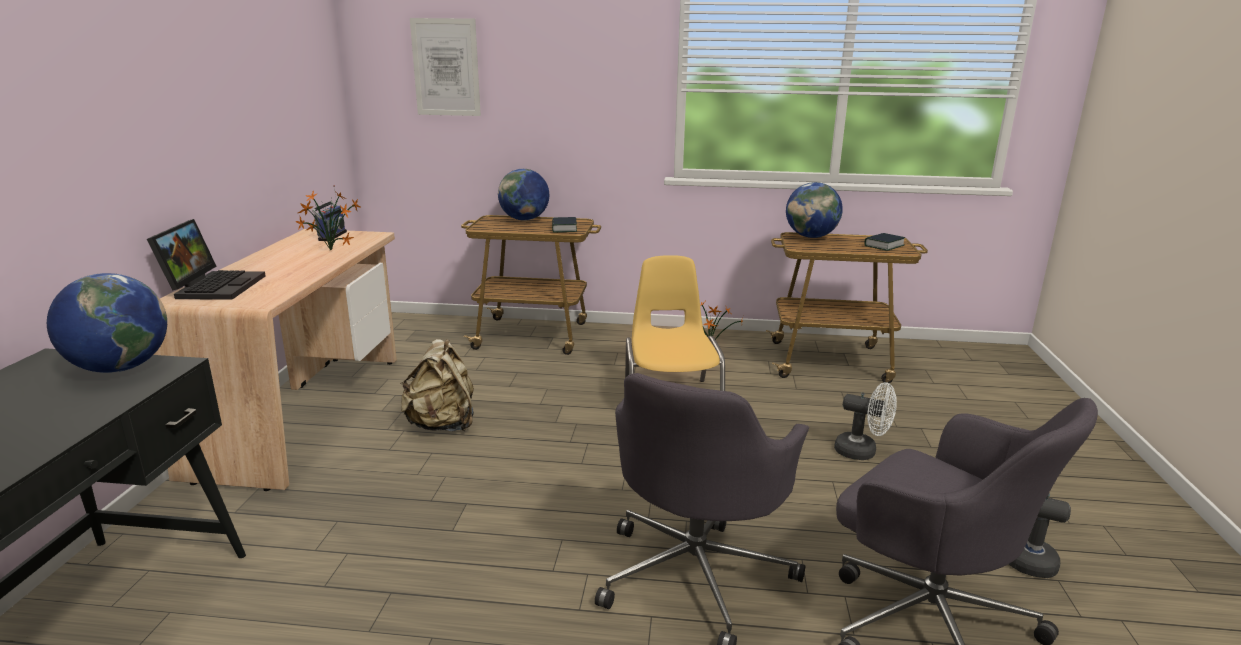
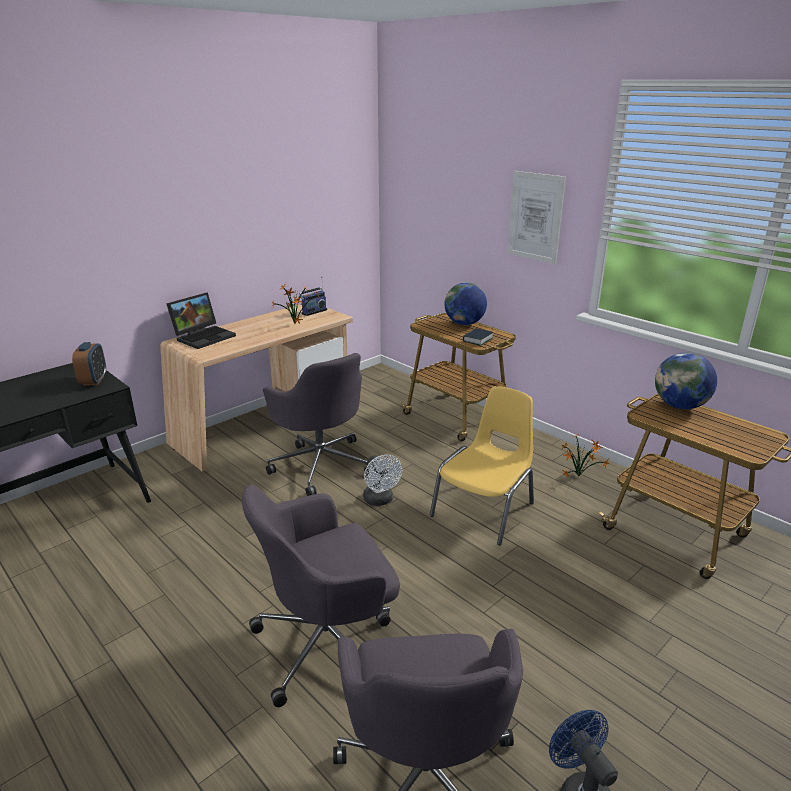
camera: 40 degrees right, 5 degrees up
globe [47,273,167,373] -> alarm clock [72,342,106,386]
beige backpack [400,339,474,431] -> grey office chair [263,353,372,496]
picture [410,18,481,116] -> picture moved to [507,171,566,264]
white fan [834,382,897,460] -> white fan moved to [363,455,402,506]
book [864,233,905,251] -> none

